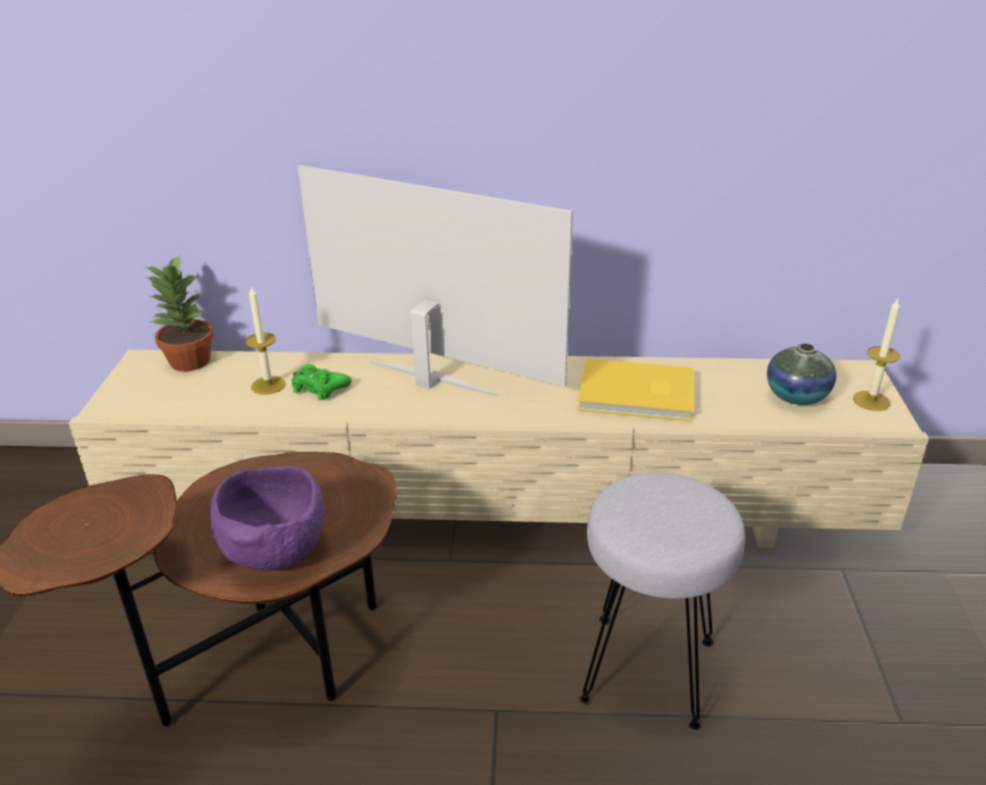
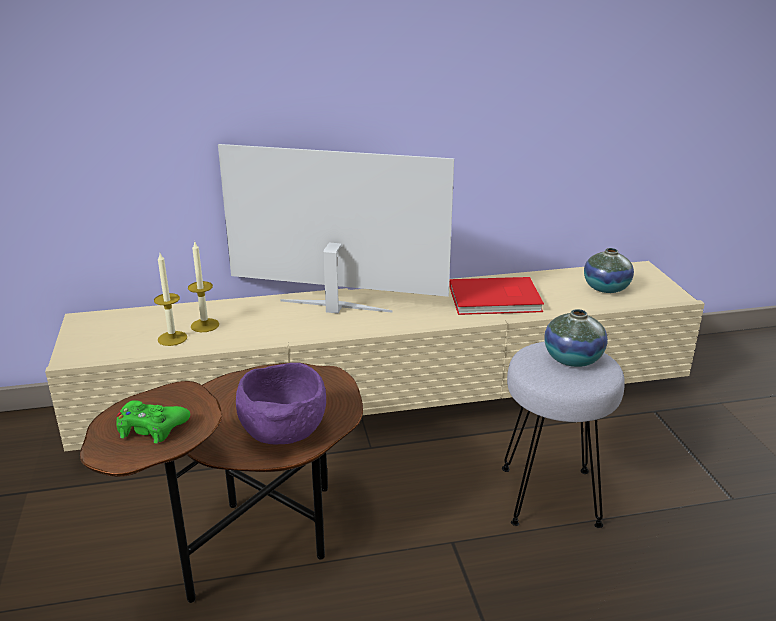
camera: 15 degrees left, 5 degrees down
potted plant [145,253,214,371] -> none
green game controller [292,364,352,400] -> green game controller moved to [116,400,190,443]
yellow book [577,359,694,421] -> red book [449,277,544,315]
candle [853,299,900,411] -> candle moved to [154,253,187,346]
none -> vase [544,309,608,367]

